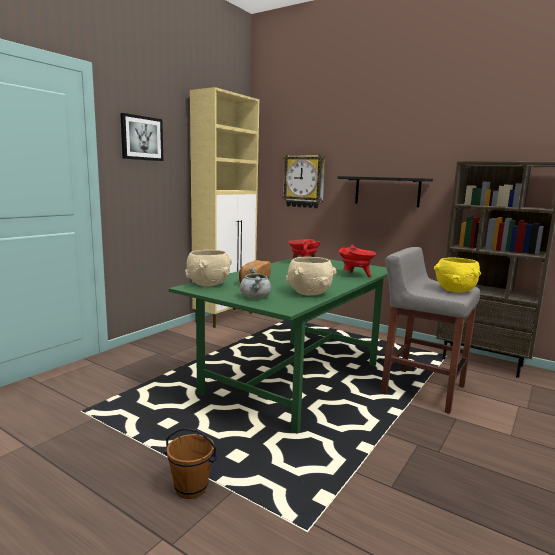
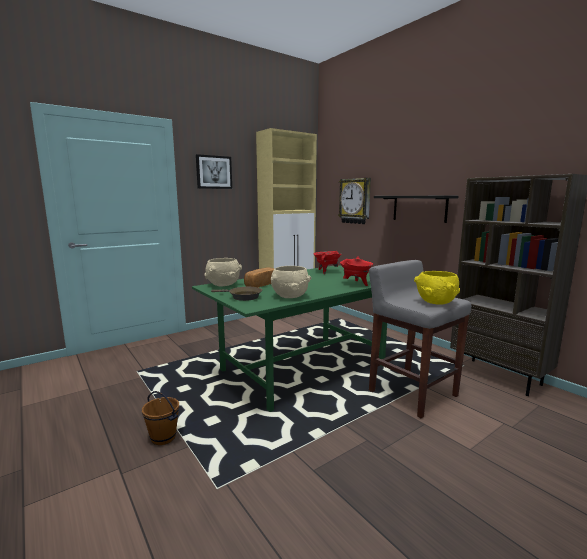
camera: 20 degrees right, 0 degrees up
grey cooking pot [240,267,272,298] -> brown frying pan [211,287,262,301]

